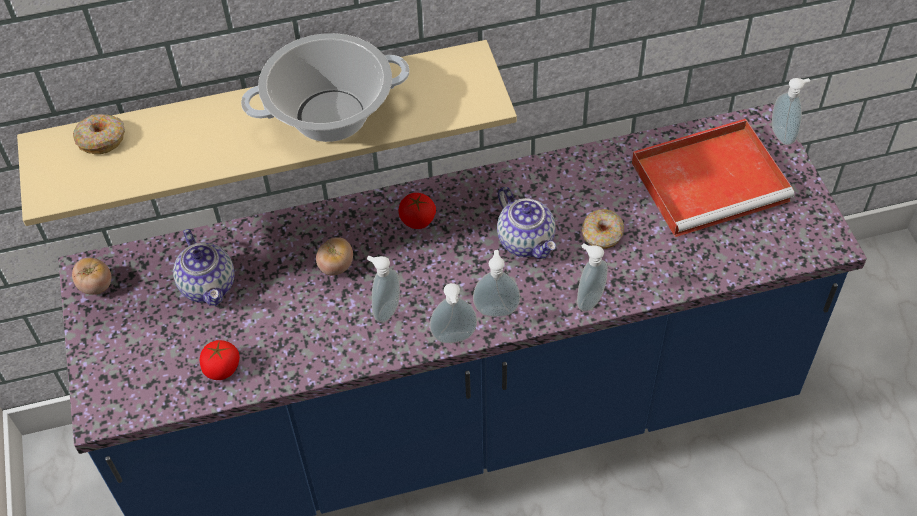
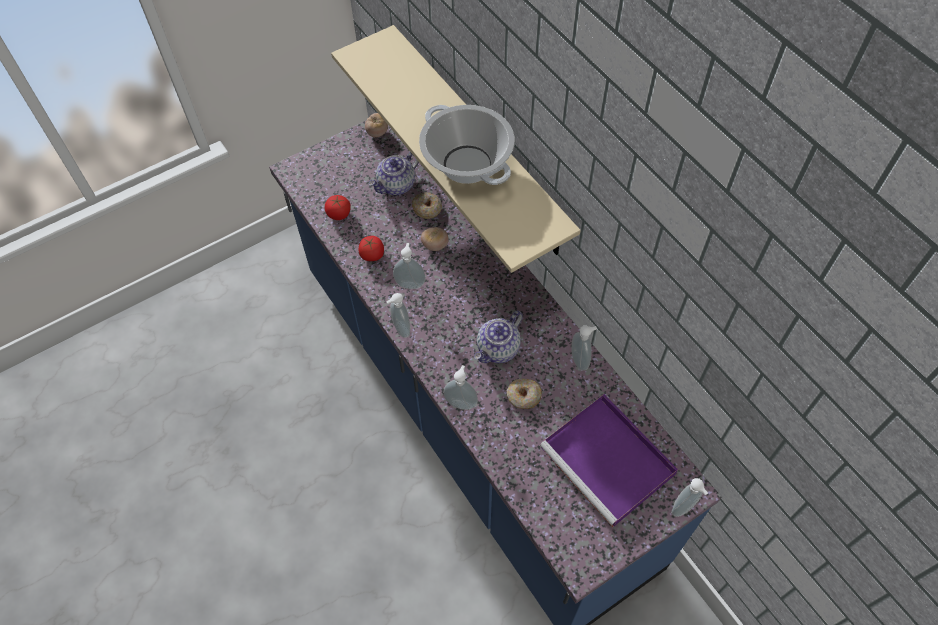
camera: 70 degrees right, 5 degrees up
donut [73,114,125,154] -> donut moved to [412,192,442,219]
tomato [398,193,436,229] -> tomato moved to [359,236,384,261]
soap dispenser [473,250,520,317] -> soap dispenser moved to [572,326,597,371]
red tray [632,119,795,237] -> purple tray [540,394,678,527]

